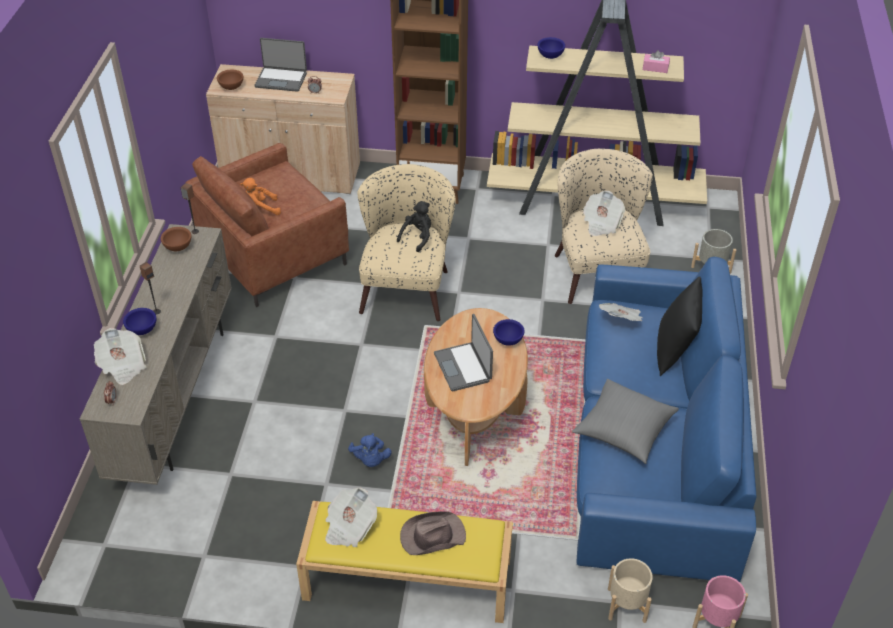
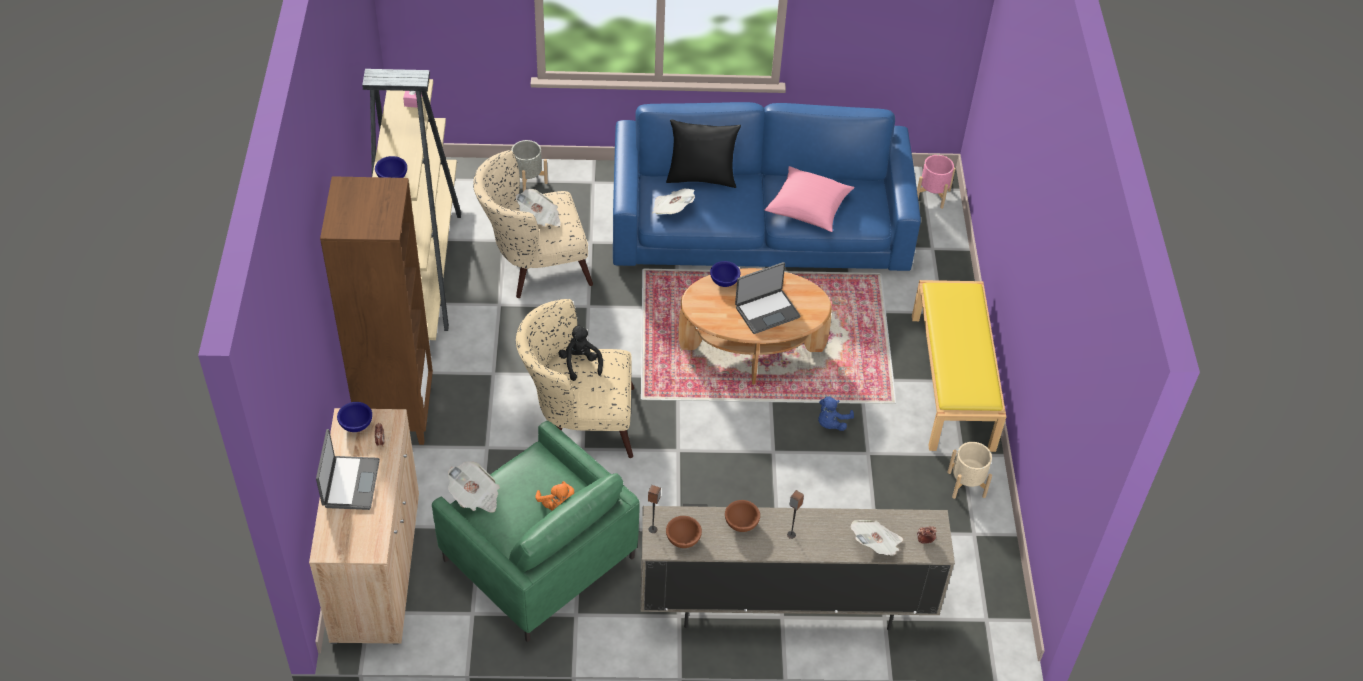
camera: 100 degrees left, 5 degrees up
blue bowl [123,308,156,335] -> blue bowl moved to [337,402,372,432]
brown armchair [186,143,349,307] -> green armchair [432,421,640,642]
brown bowl [217,70,243,90] -> brown bowl moved to [725,500,760,532]
newspaper [325,488,377,547] -> newspaper moved to [448,461,500,513]
blue plush toy [348,433,392,467] -> blue plush toy turned 150 degrees clockwise [818,396,854,431]
black plush toy [397,201,431,252] -> black plush toy turned 45 degrees clockwise [559,324,603,381]
brown hat [400,511,466,555] -> none
grey pillow [572,379,679,464] -> pink pillow [765,166,855,232]
beige planter [608,558,653,623] -> beige planter moved to [947,442,992,499]

